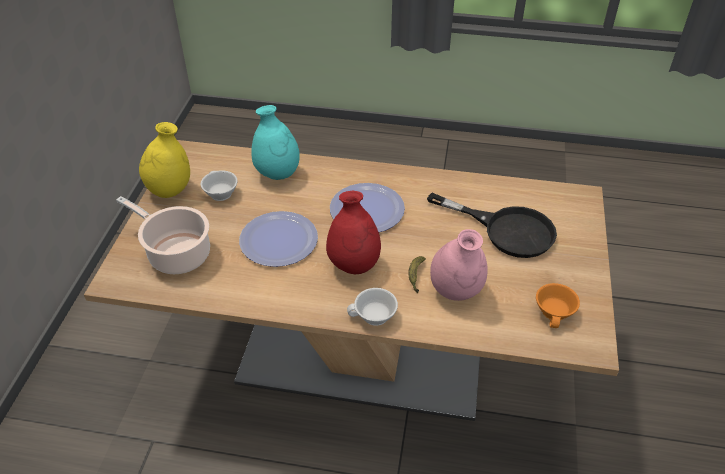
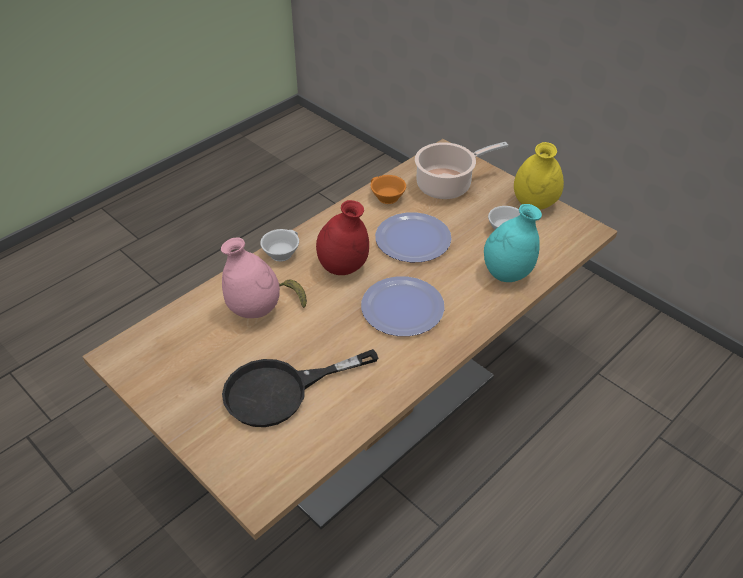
camera: 125 degrees right, 0 degrees up
orange cup [536,283,580,328] -> orange cup moved to [371,175,406,204]

